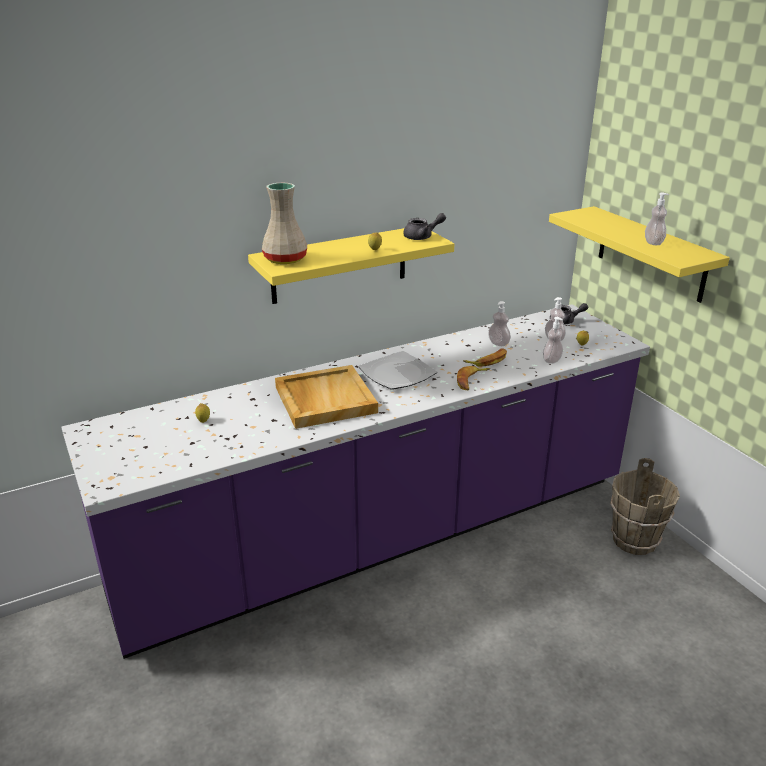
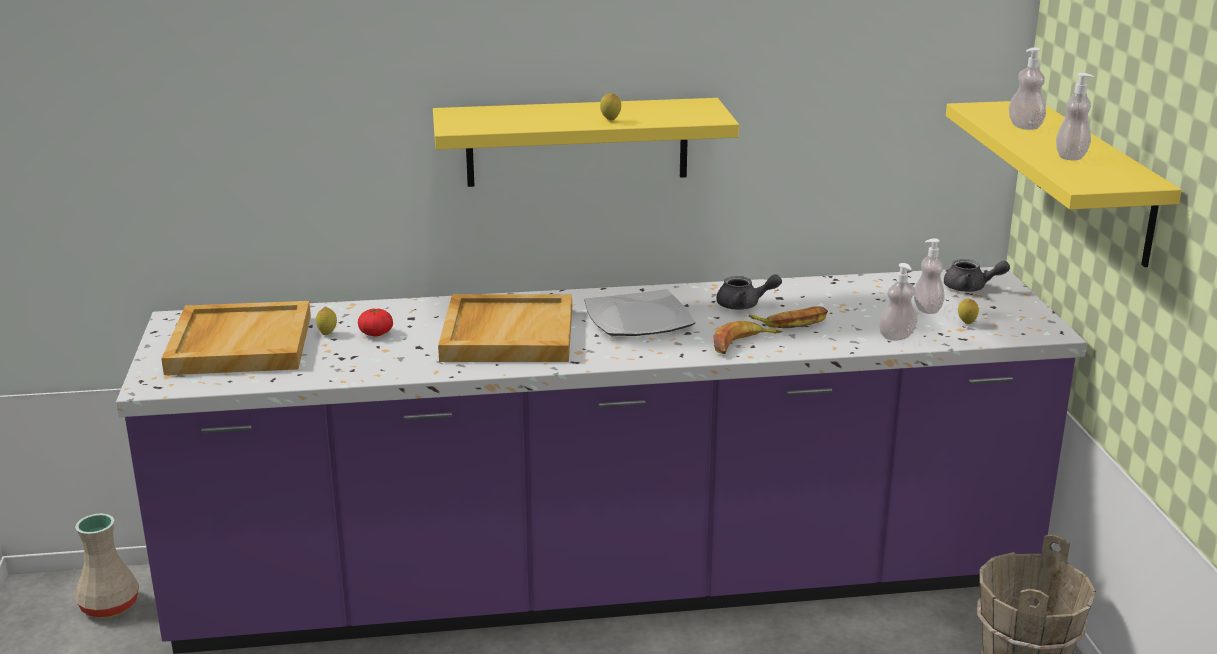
camera: 20 degrees right, 5 degrees down
beige vase [262,183,307,264] -> beige vase moved to [75,513,139,618]
grey teapot [403,213,446,240] -> grey teapot moved to [716,274,782,310]
soap dispenser [488,301,511,346] -> soap dispenser moved to [1009,47,1046,130]
none -> beige tray [161,301,311,375]
none -> tomato [358,309,393,337]

